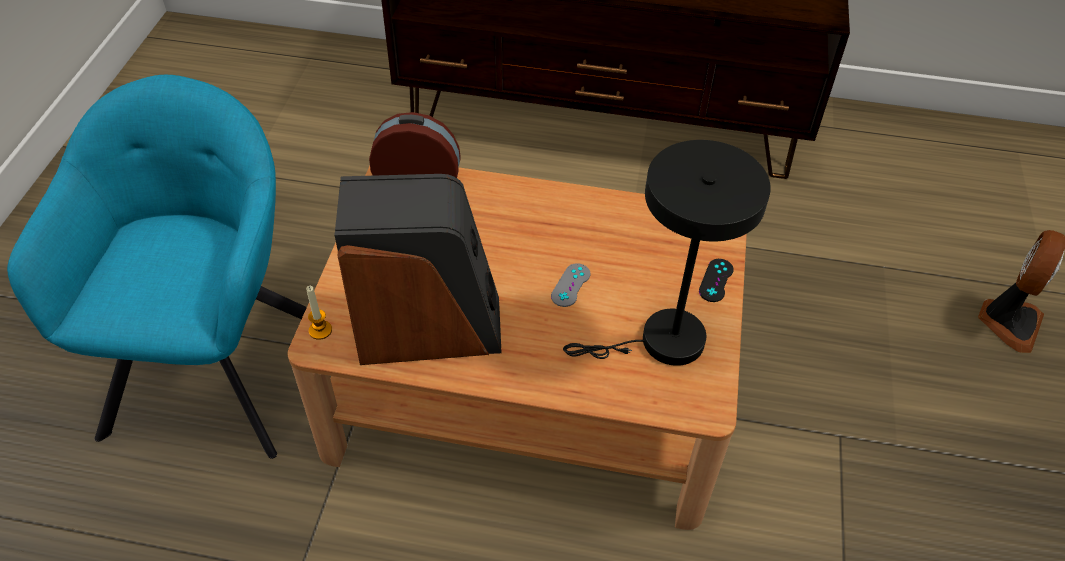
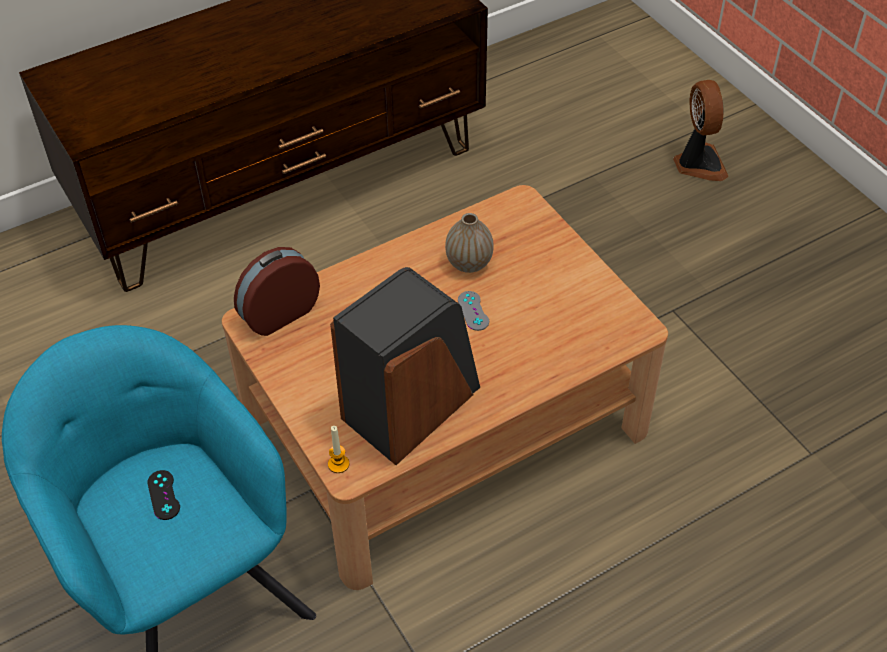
camera: 40 degrees left, 0 degrees up
black table lamp [563,140,771,366] -> none
black game controller [699,259,734,302] -> black game controller moved to [147,470,180,520]
none -> vase [445,213,494,273]

